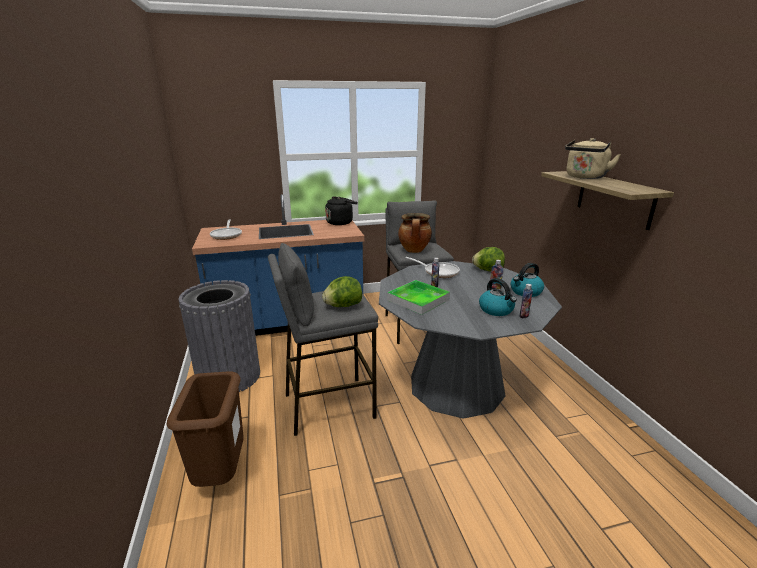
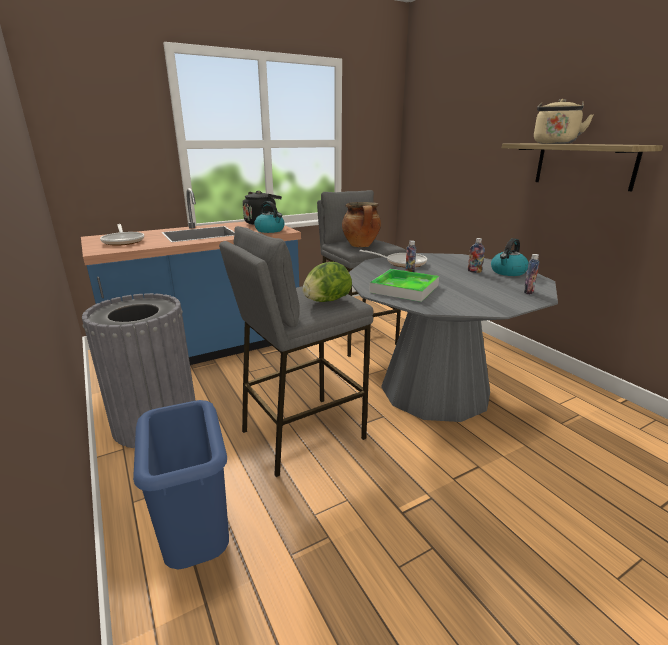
camera: 15 degrees left, 0 degrees up
brown trash can [166,371,244,487] -> blue trash can [133,400,229,569]
lettuce [472,247,505,271] -> none
kettle [479,278,517,316] -> kettle moved to [254,201,285,233]

